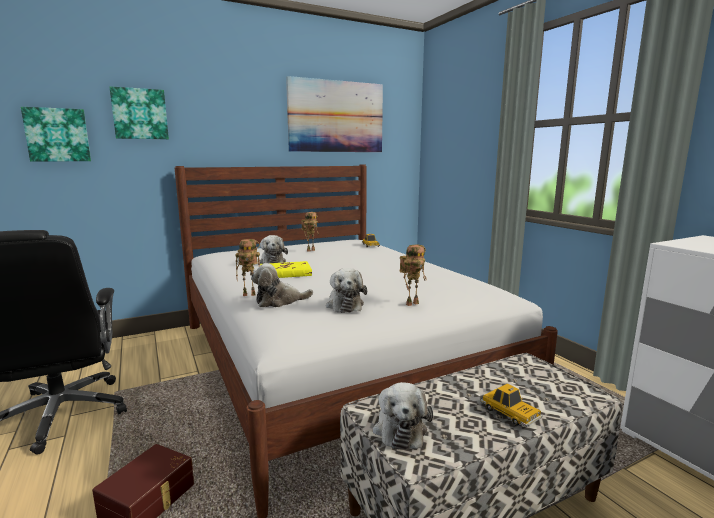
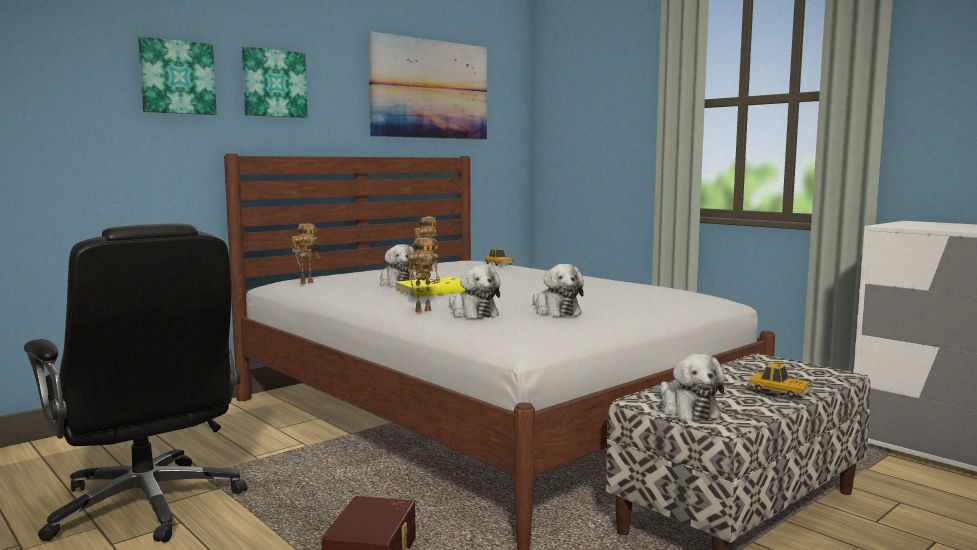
camera: 15 degrees left, 5 degrees down
picture [21,107,91,162] -> picture moved to [242,47,308,118]
plush toy [251,263,313,307] -> plush toy turned 90 degrees counterclockwise [449,265,500,319]
toy robot [399,245,427,306] -> toy robot moved to [291,224,320,284]

